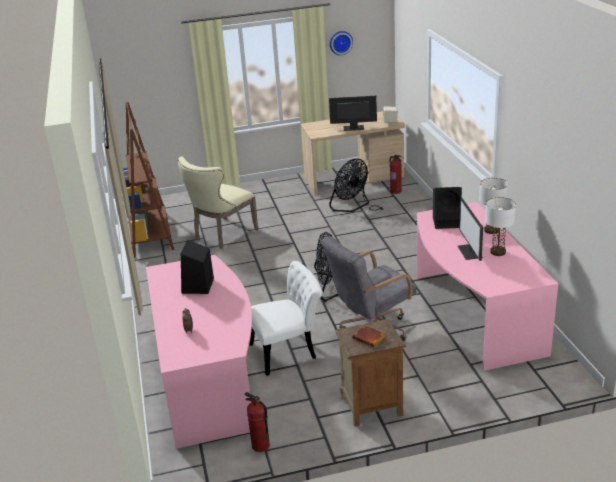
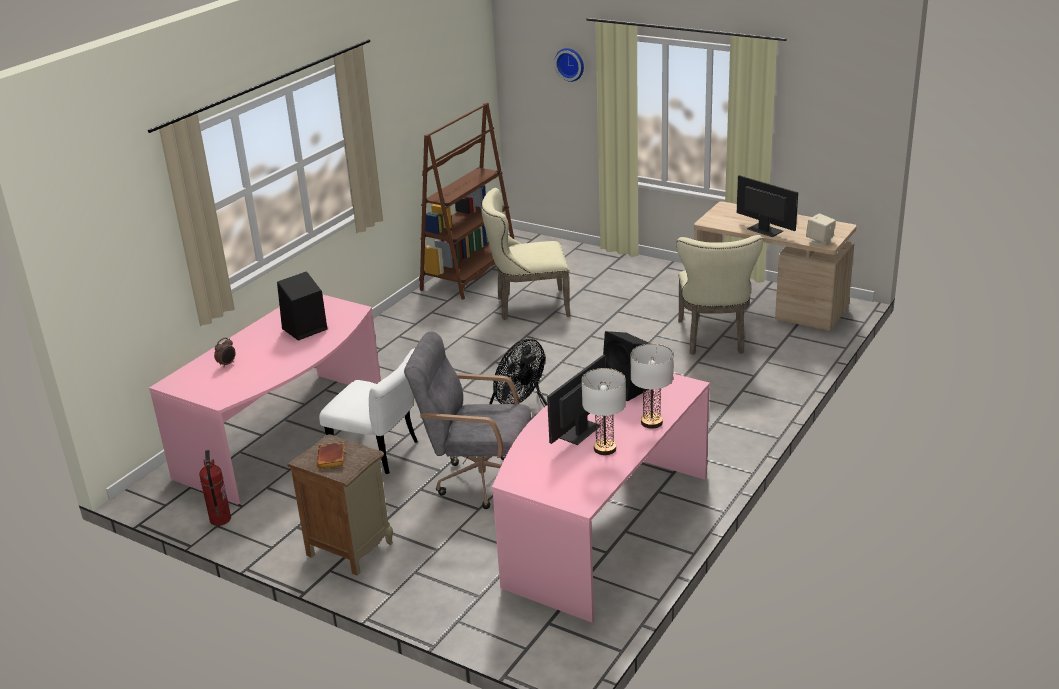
camera: 45 degrees right, 0 degrees up
black fan [329,159,383,212] -> beige chair [676,235,763,355]
wall clock [330,31,353,55] -> wall clock moved to [554,48,584,82]
fire extinguisher [389,155,402,194] -> none

